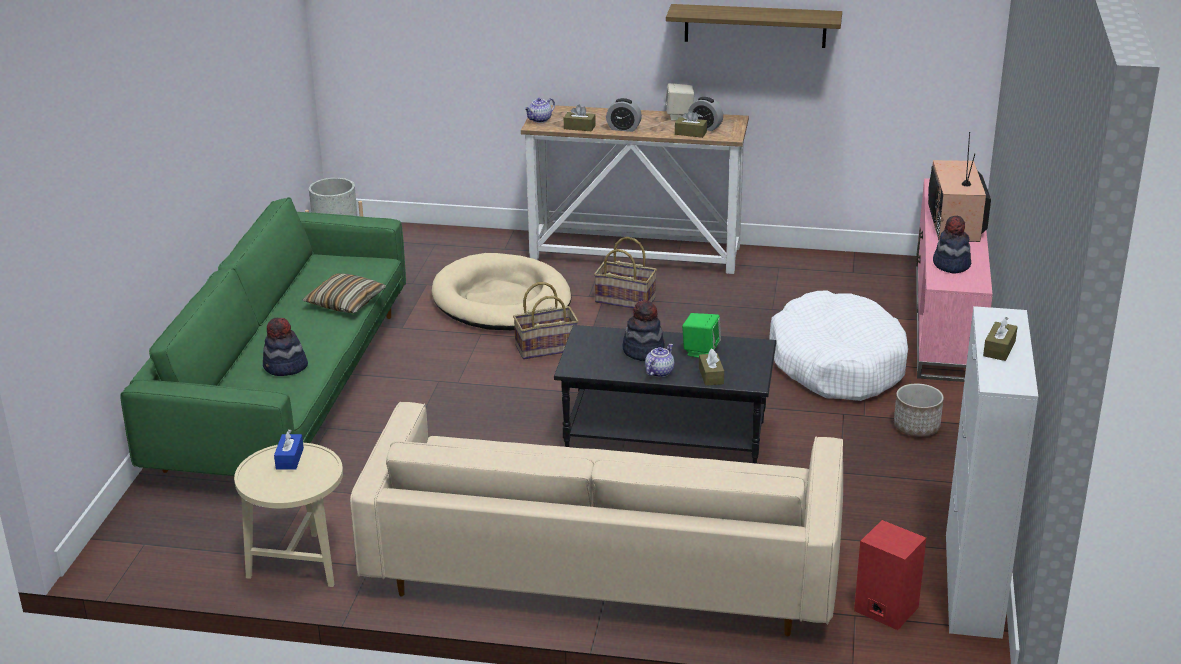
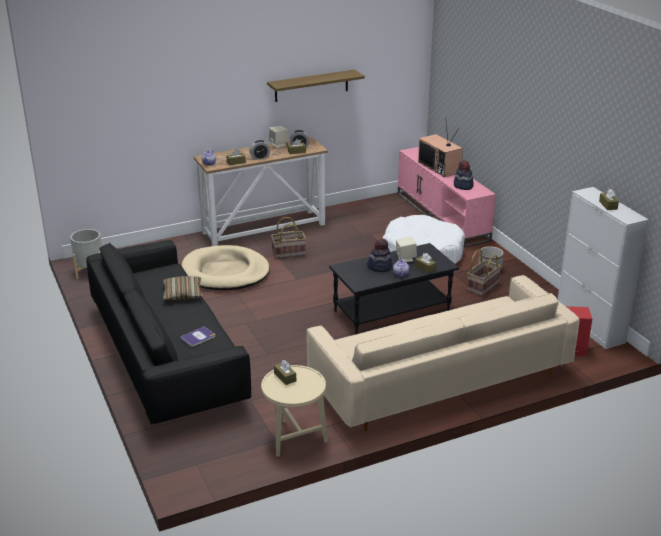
camera: 35 degrees left, 0 degrees up
green sofa [120,197,406,476] -> black sofa [86,240,251,425]
hat [263,318,308,376] -> book [180,326,215,347]
blue tissue box [274,429,304,470] -> brown tissue box [274,360,296,385]
basket [513,282,579,359] -> basket moved to [467,249,501,296]
green speaker [682,313,721,358] -> beige speaker [396,236,417,262]

